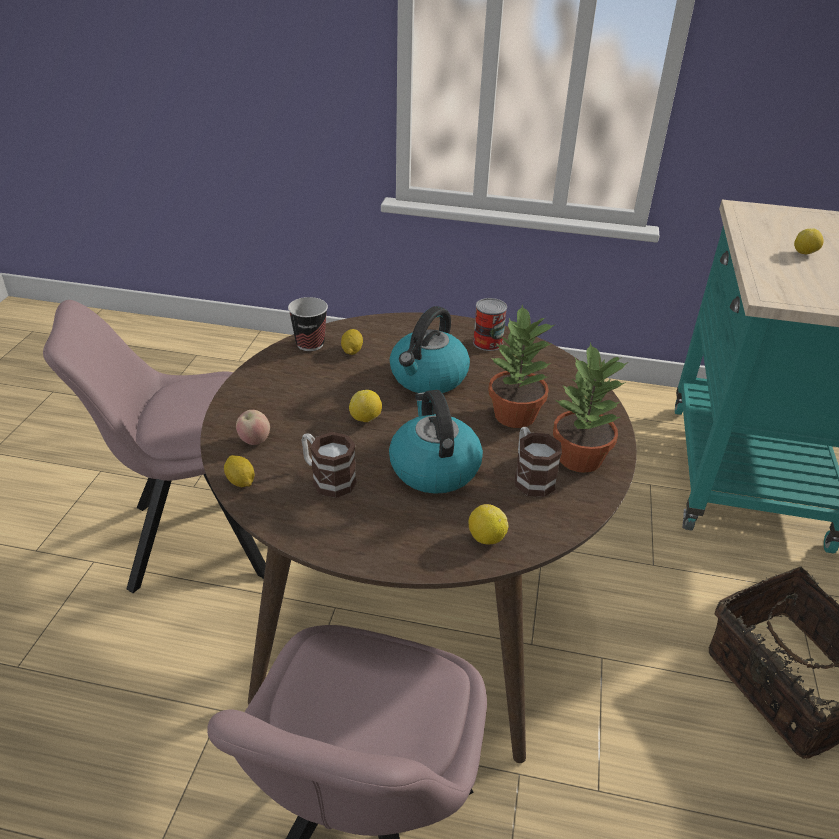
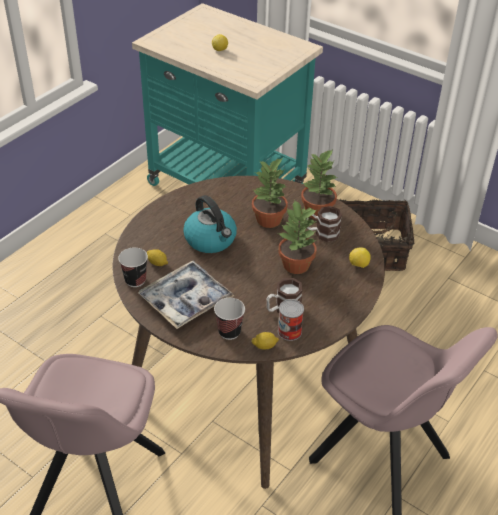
camera: 65 degrees left, 5 degrees up
apple [236,410,270,445] -> cup [214,298,245,340]
lemon [349,390,382,422] -> none
kettle [389,390,483,494] -> potted plant [278,201,317,274]
can [473,298,507,351] -> can moved to [278,299,304,341]
none -> tray [138,261,234,329]

